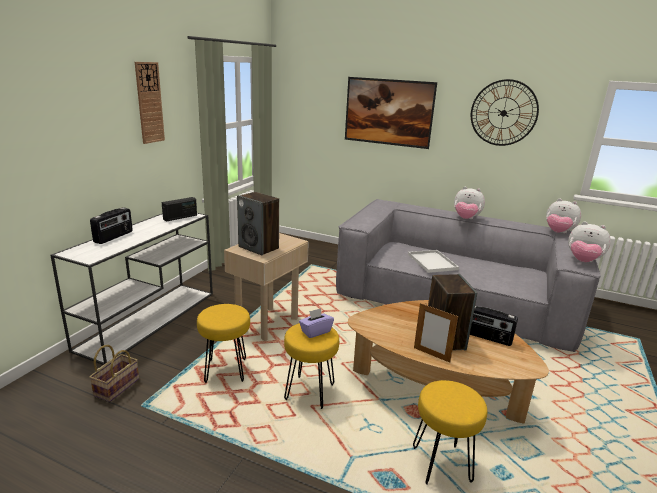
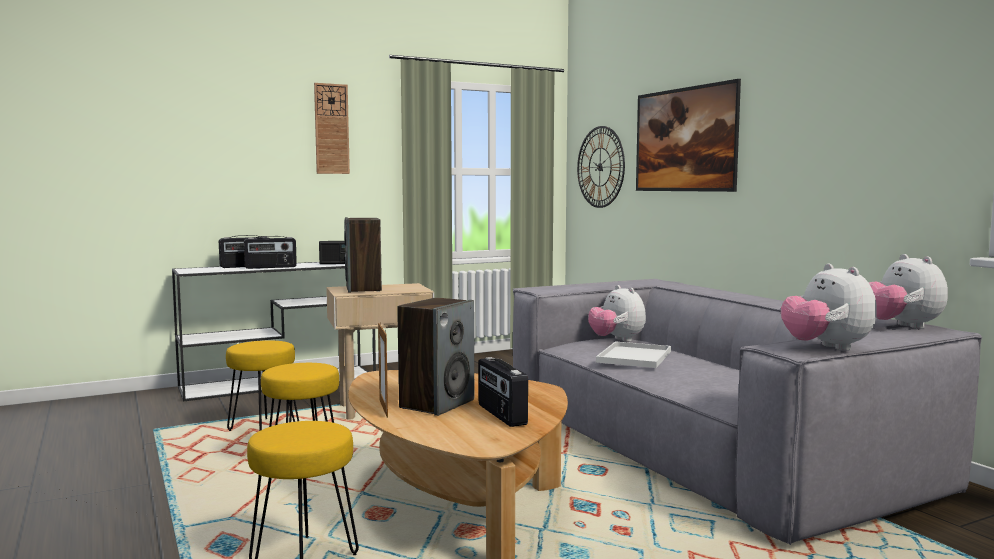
camera: 40 degrees right, 15 degrees down
basket [89,345,139,402] -> none
purple tissue box [299,308,334,338] -> none
plush toy [454,187,485,219] -> plush toy moved to [588,285,646,342]
wall clock [471,79,539,146] -> wall clock moved to [577,126,625,208]
none -> radio [244,236,297,269]

